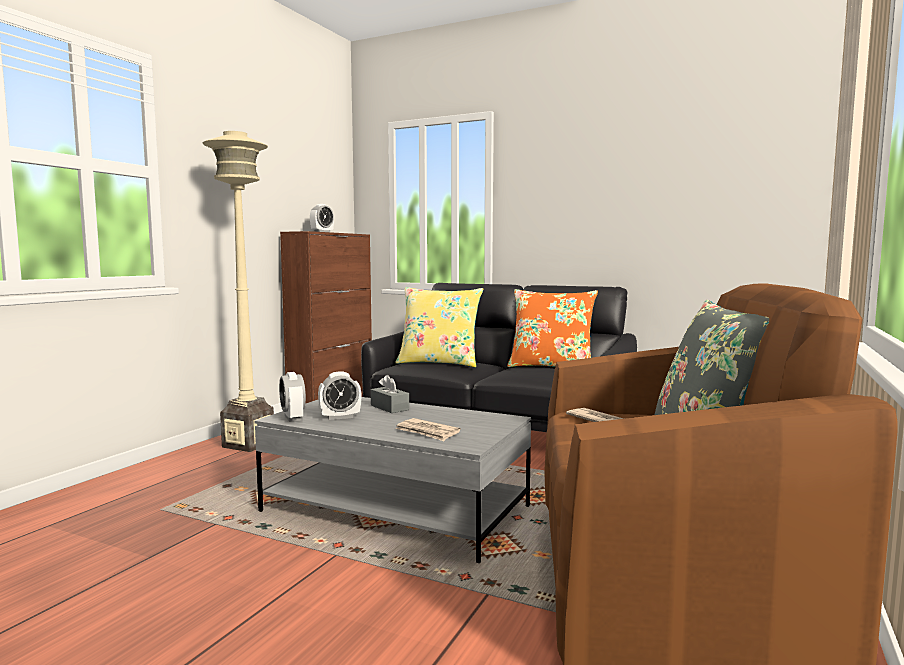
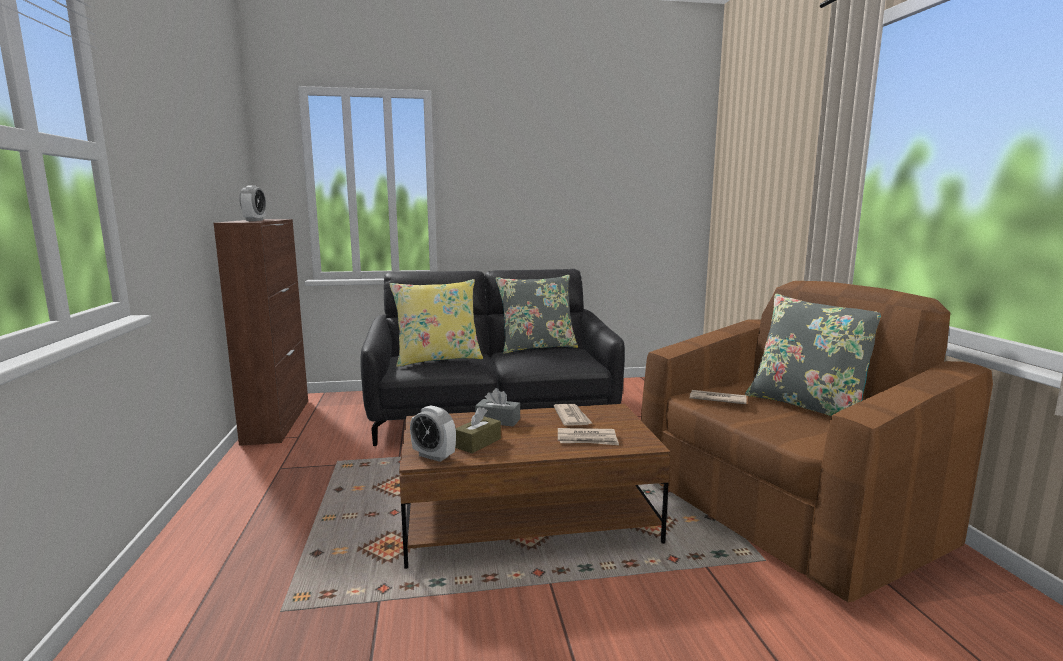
camera: 35 degrees left, 5 degrees up
beige floor lamp [203,131,274,452] -> none
grey coffee table [255,397,531,563] -> brown coffee table [399,404,670,569]
alarm clock [318,372,361,420] -> brown tissue box [455,407,501,453]
orange pillow [507,289,598,367] -> grey pillow [496,275,578,354]
none -> newspaper [554,404,593,426]

